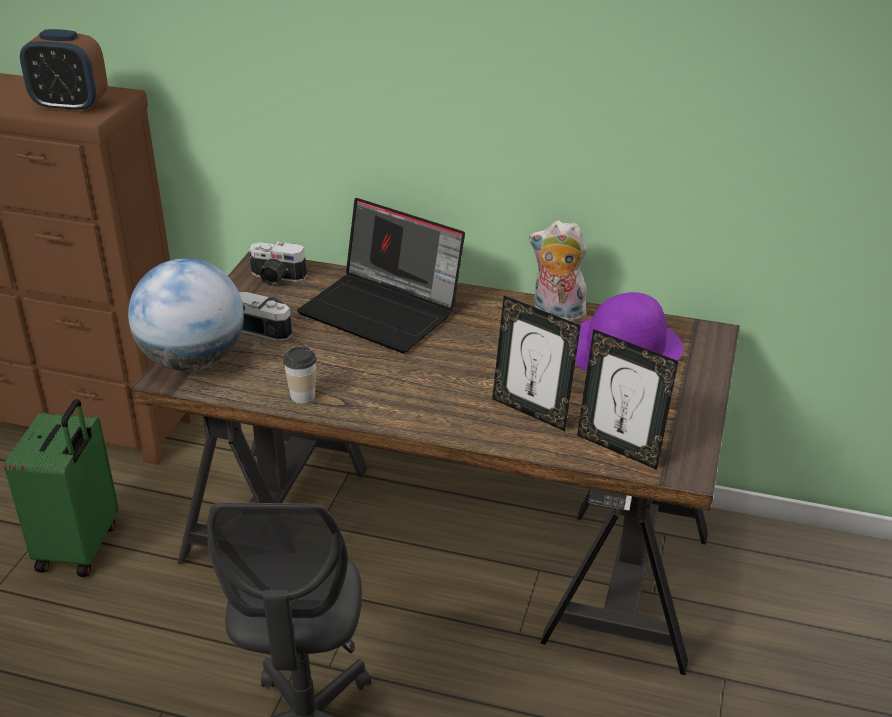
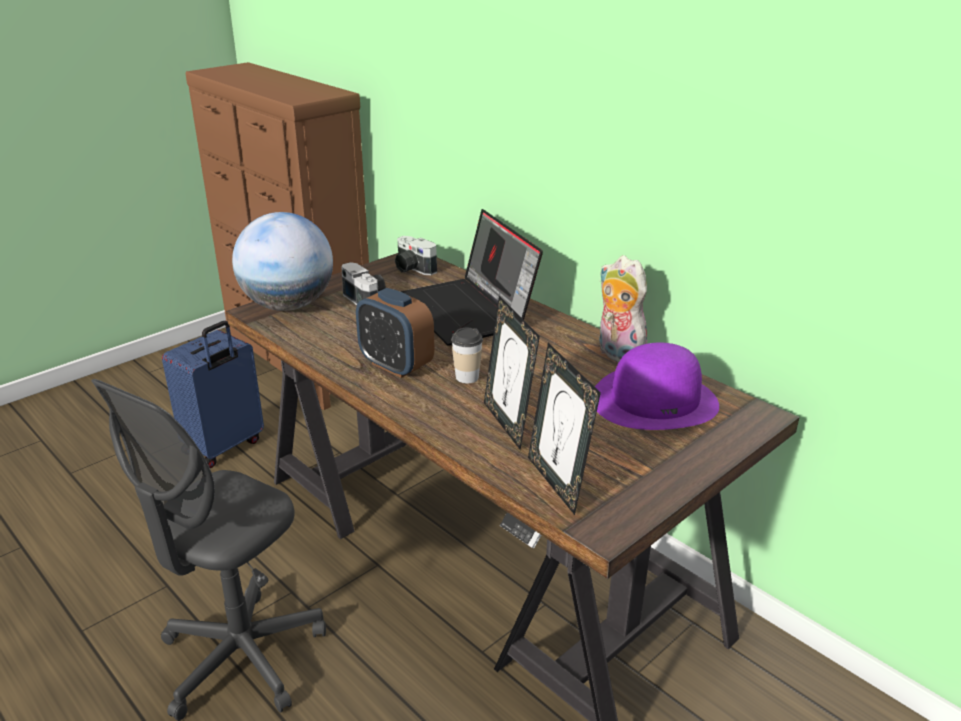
camera: 30 degrees right, 5 degrees down
green suitcase [5,399,118,577] -> blue suitcase [162,321,264,468]
alarm clock [20,29,108,113] -> alarm clock moved to [356,288,435,378]
cup [283,346,316,404] -> cup moved to [451,328,483,383]

